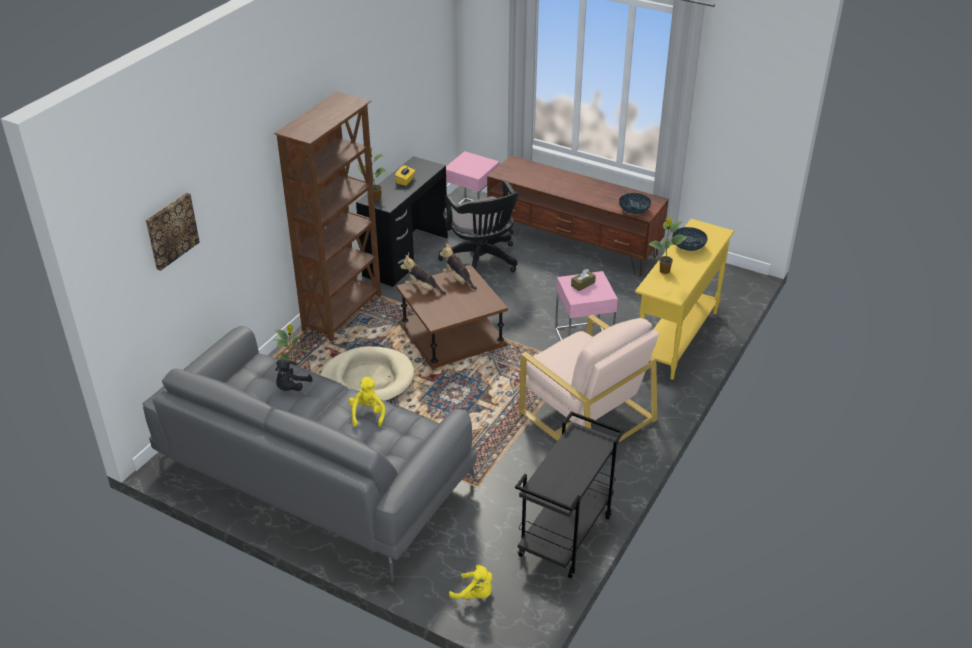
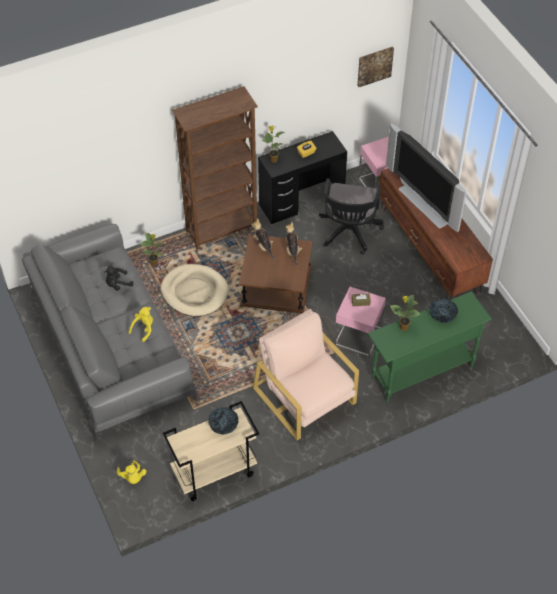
camera: 35 degrees right, 15 degrees up
picture [146,193,200,271] -> picture moved to [357,47,394,87]
black cart [515,411,624,578] -> beige cart [163,401,259,501]
beige armchair [519,314,659,442] -> beige armchair turned 150 degrees clockwise [253,309,359,440]
bowl [619,193,651,214] -> bowl moved to [208,407,238,435]
yellow console table [635,219,734,380] -> green console table [368,291,492,403]
none -> television [386,124,466,232]

